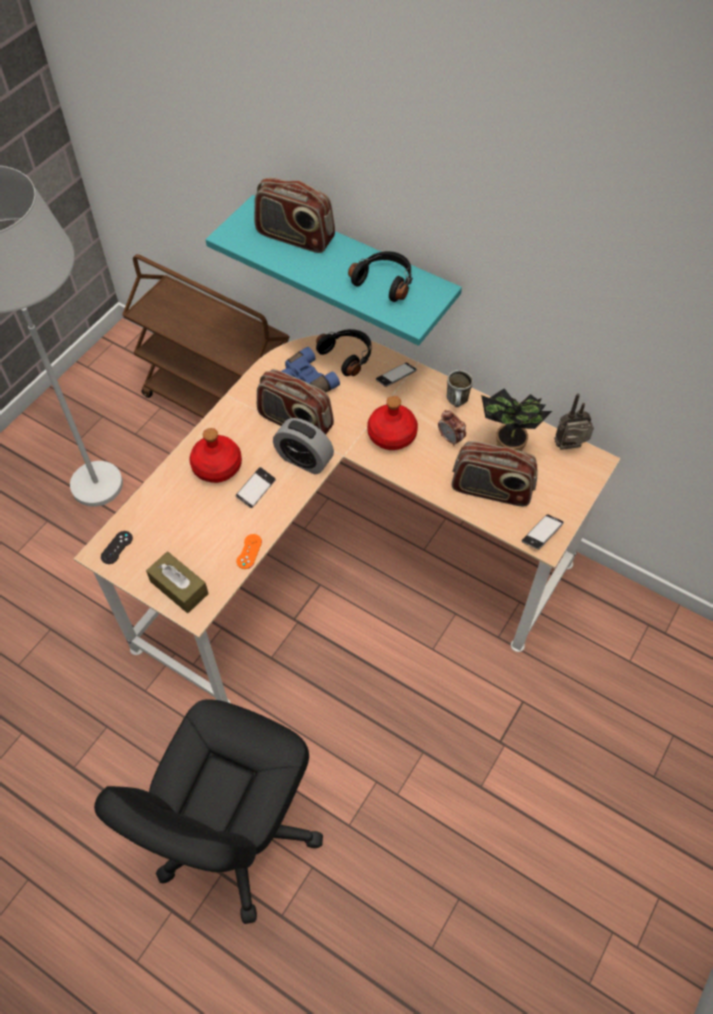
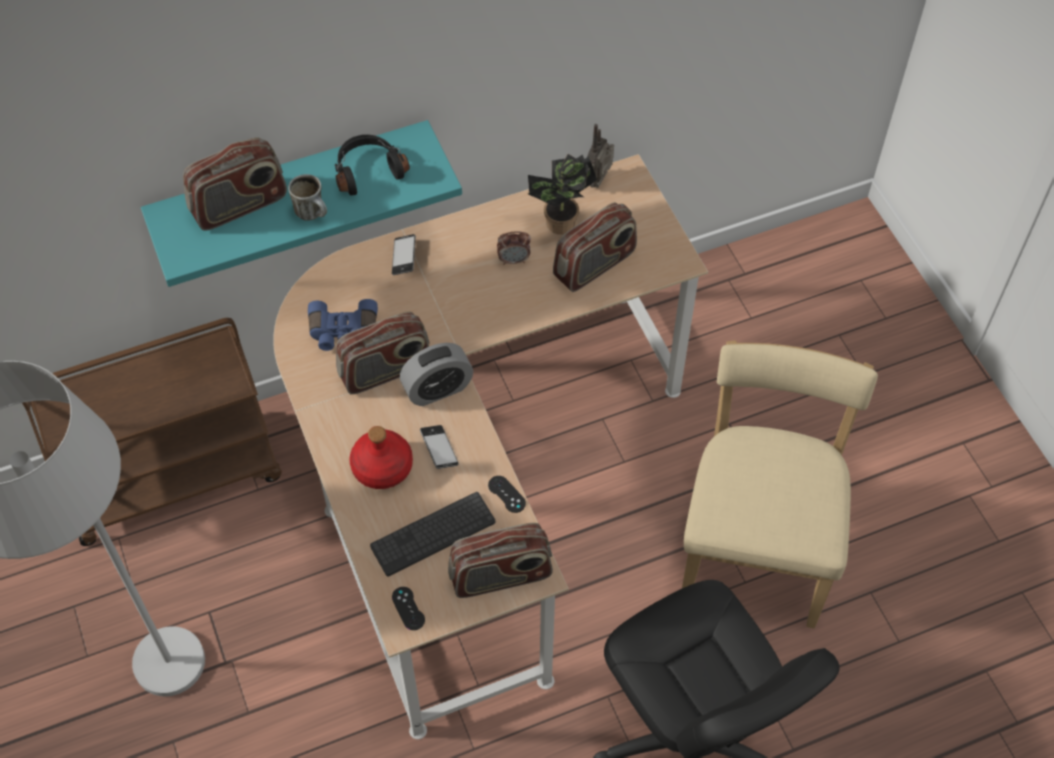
camera: 55 degrees left, 0 degrees up
brown tissue box [146,552,209,613] -> radio [448,523,553,598]
orange game controller [236,534,262,569] -> black game controller [488,476,526,513]
black headphones [316,329,371,376] -> none
red bottle [367,396,418,450] -> none
mug [446,370,473,407] -> mug moved to [288,174,327,221]
phone [522,514,564,549] -> none
none -> keyboard [370,492,495,577]
none -> beige chair [682,340,878,628]

